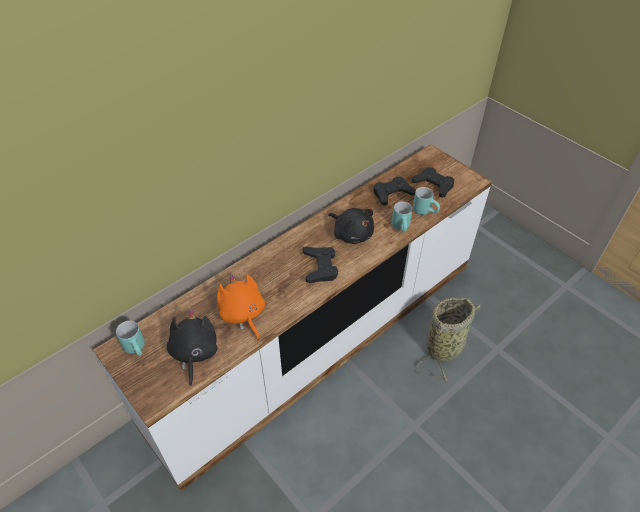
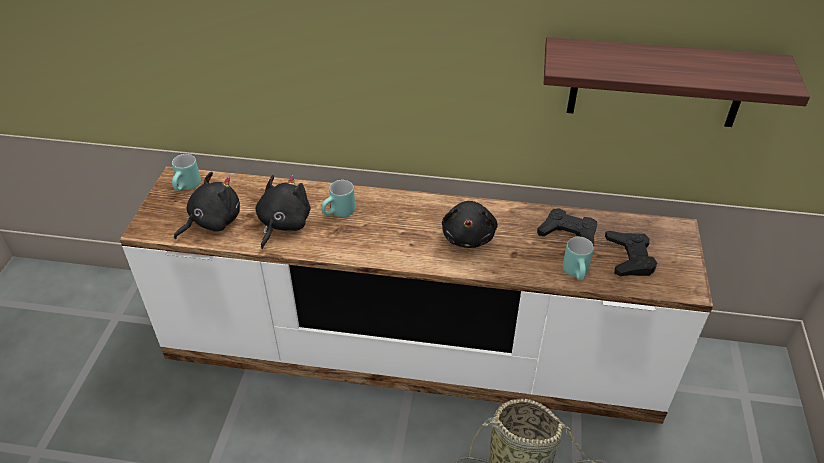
camera: 50 degrees right, 5 degrees down
orange plush toy [217,274,265,340] -> black plush toy [256,175,311,249]
black game controller [303,247,338,283] -> none
turquoise mug [392,202,412,232] -> turquoise mug moved to [321,180,355,217]
none -> shelf [544,37,810,127]

